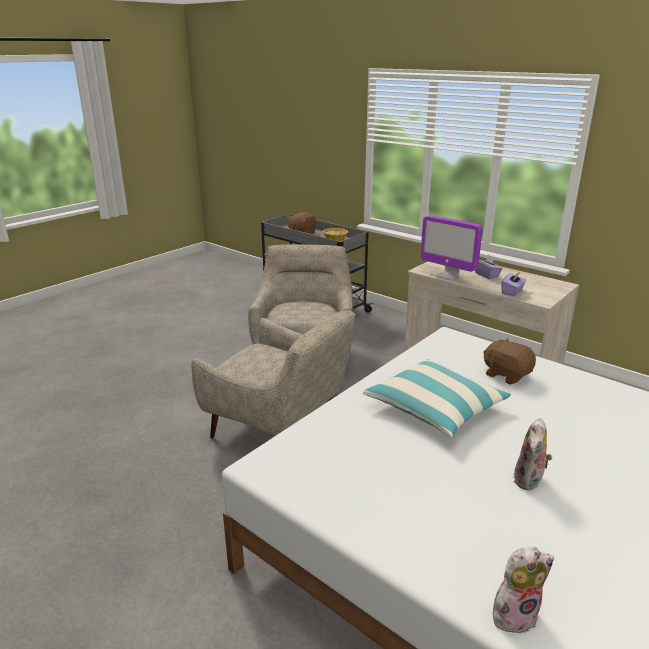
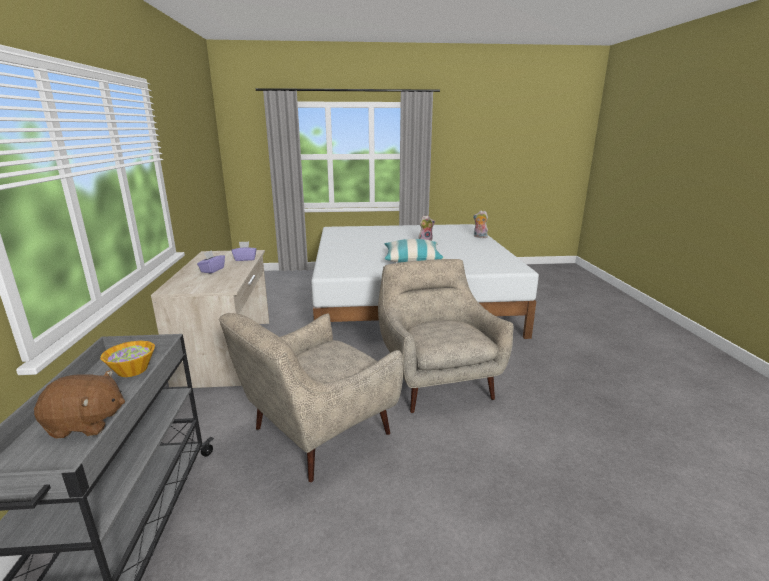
camera: 135 degrees left, 5 degrees down
monitor [420,215,483,280] -> none
brown plush toy [483,338,536,385] -> none

